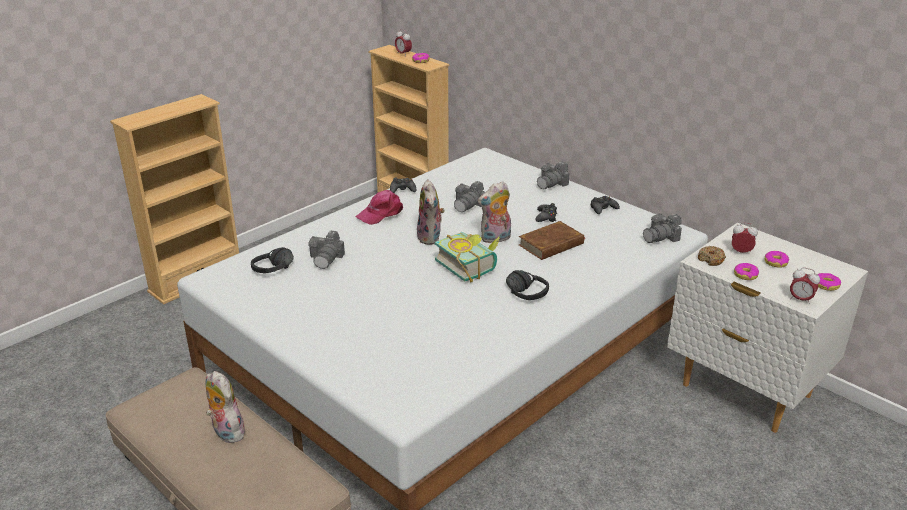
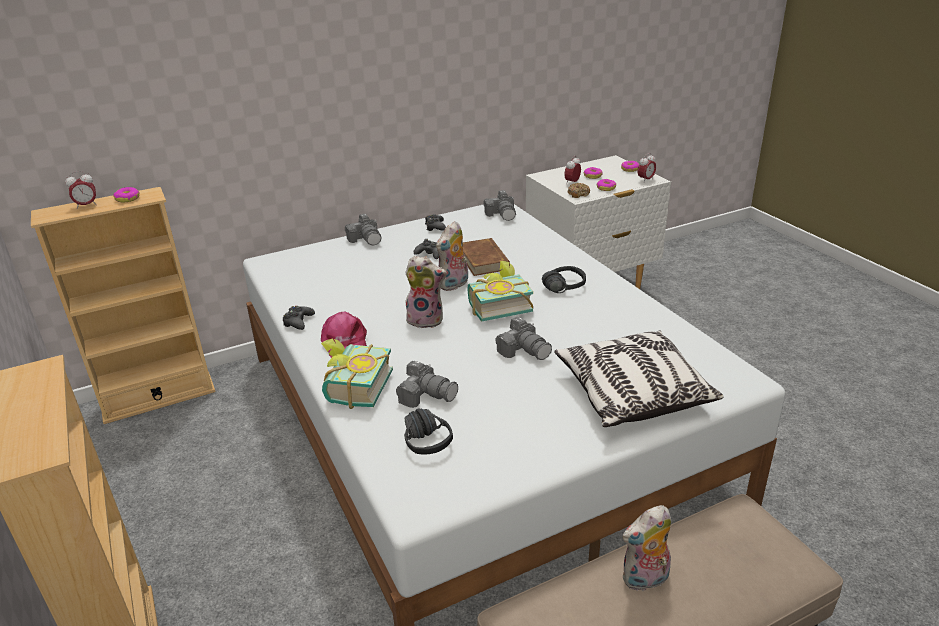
camera: 70 degrees left, 0 degrees up
camera [454,181,485,212] -> camera moved to [495,317,552,360]
plush toy [478,181,511,243] -> plush toy turned 45 degrees clockwise [436,221,468,291]
none -> book [321,339,393,409]
none -> pillow [554,330,723,427]

